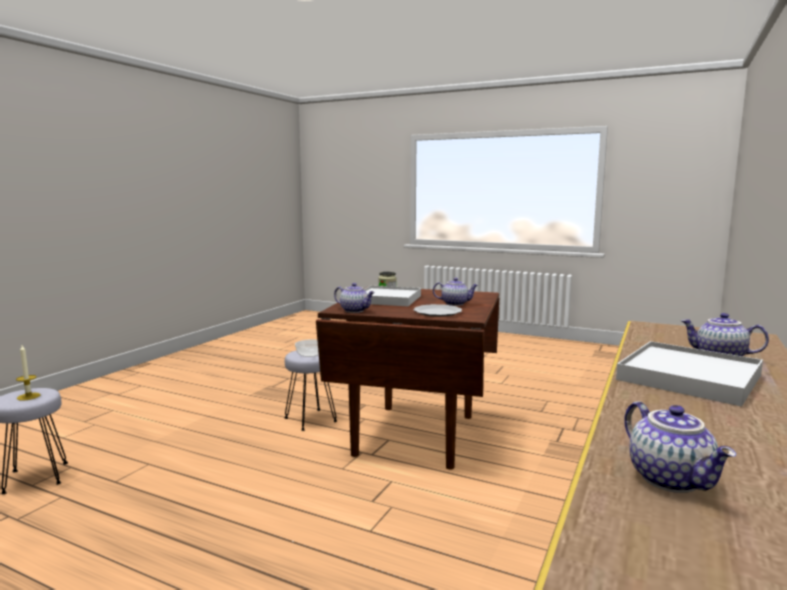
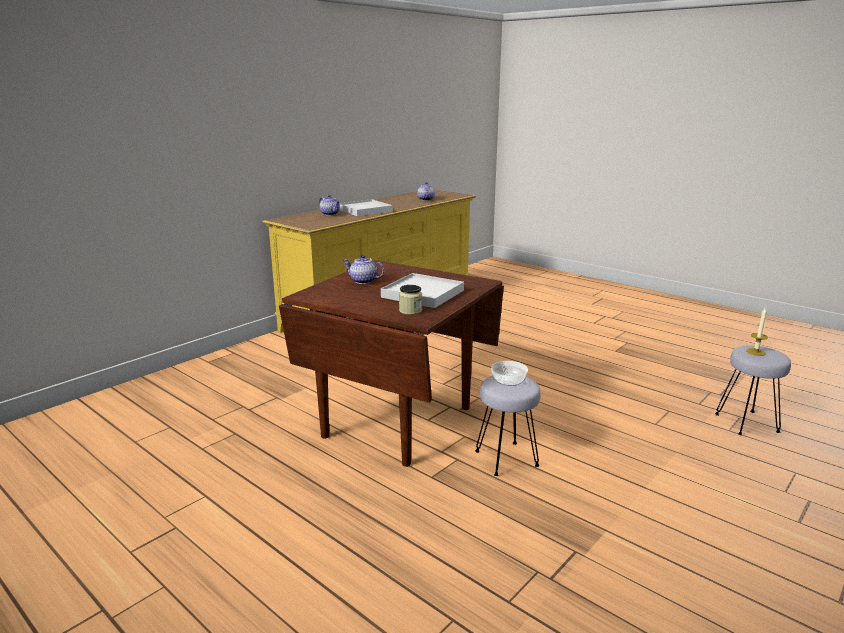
camera: 165 degrees left, 10 degrees up
teapot [334,283,375,313] -> none
plate [413,304,462,317] -> none

